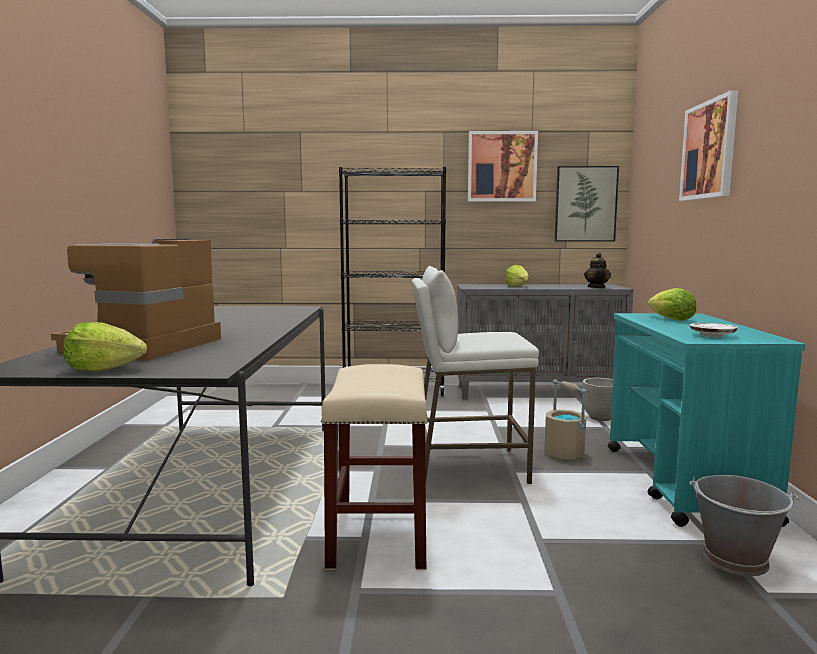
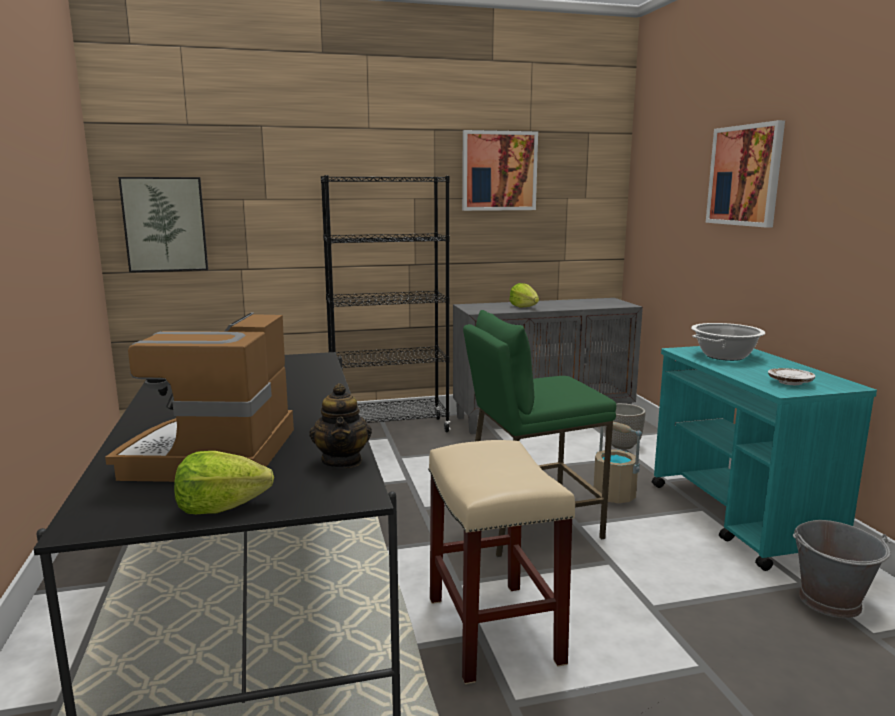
camera: 15 degrees left, 5 degrees up
white stool [412,266,539,484] -> green stool [463,310,616,557]
picture [554,166,619,242] -> picture moved to [118,177,208,272]
teapot [584,253,611,288] -> teapot moved to [309,383,372,468]
lettuce [648,288,696,321] -> cooking pot [691,323,765,361]

